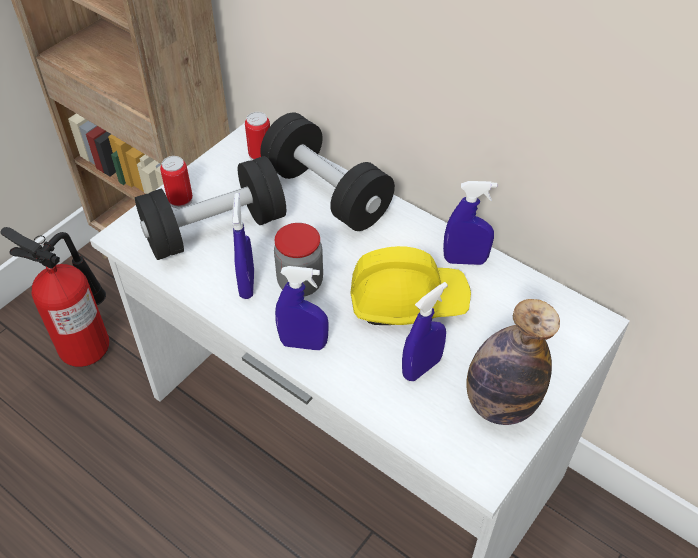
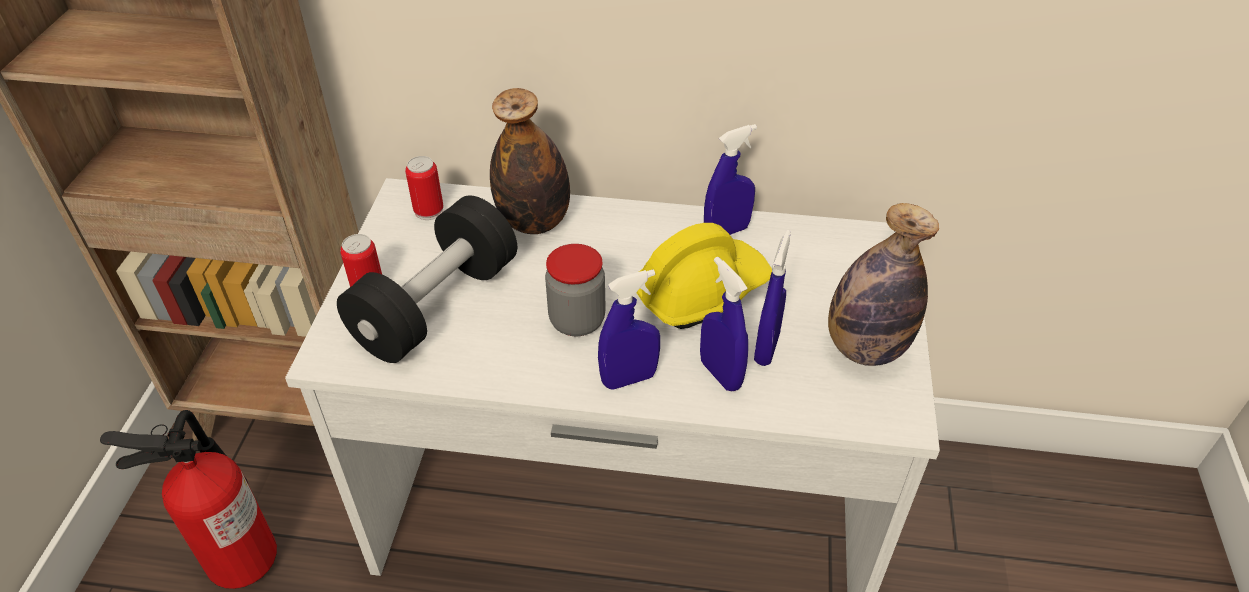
camera: 30 degrees left, 5 degrees down
blue spray bottle [232,193,254,299] -> blue spray bottle moved to [700,257,748,391]
black dumbbell [260,113,395,231] -> bottle [490,88,570,234]

